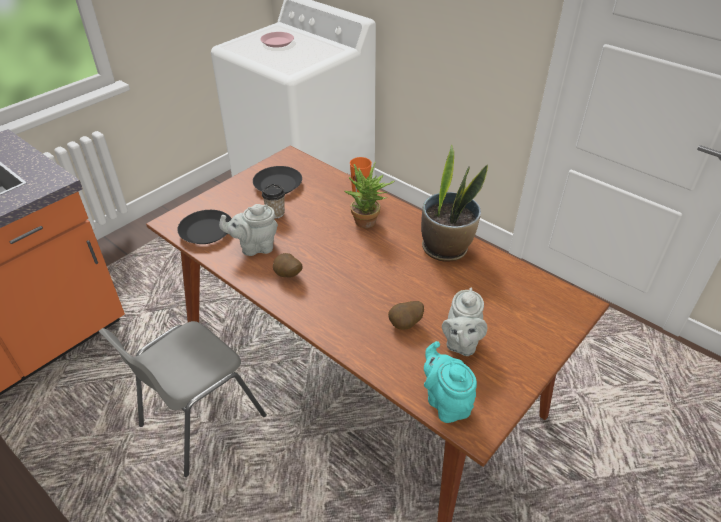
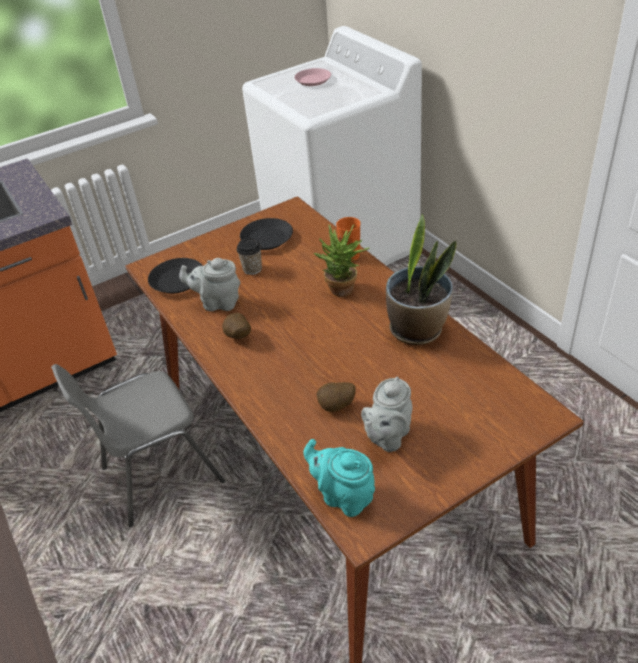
camera: 20 degrees right, 0 degrees up
turquoise teapot [424,341,477,423] -> turquoise teapot turned 45 degrees counterclockwise [303,439,375,517]

